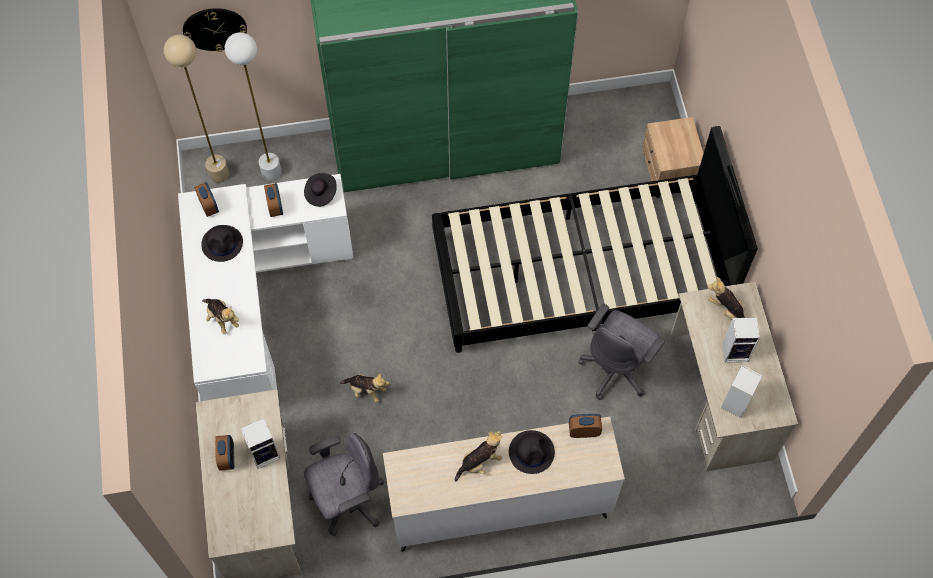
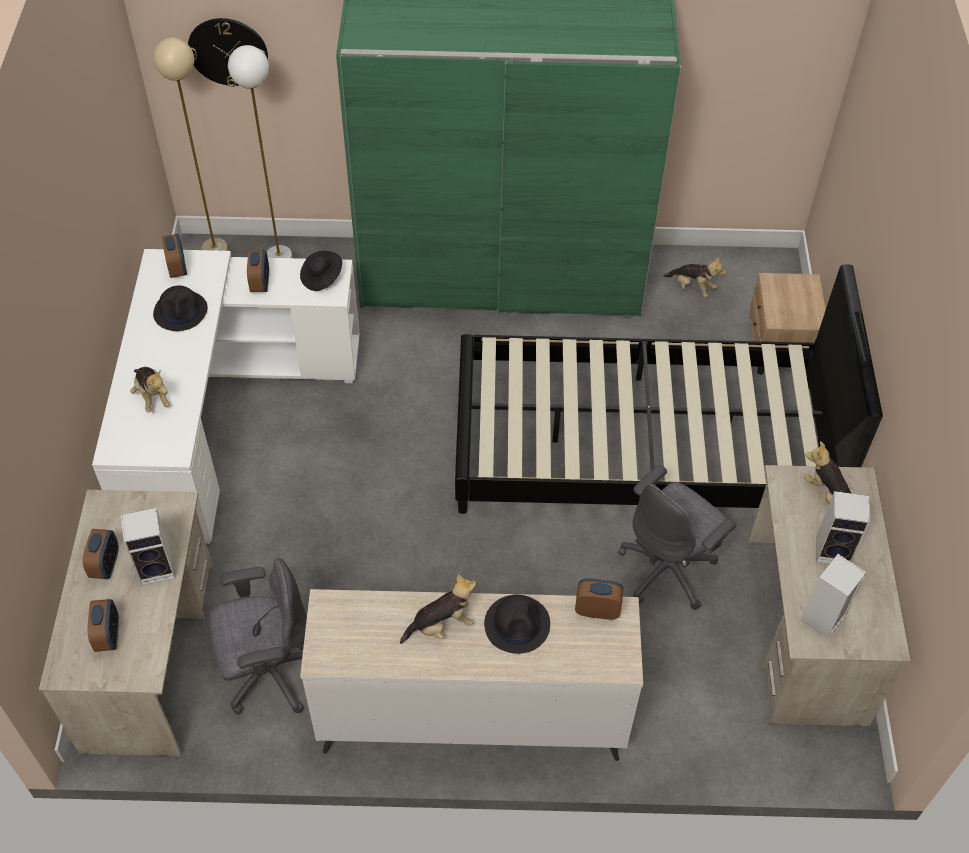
camera: 10 degrees right, 10 degrees down
plush toy [340,374,390,402] -> plush toy moved to [663,256,726,297]
none -> alarm clock [87,599,119,652]

